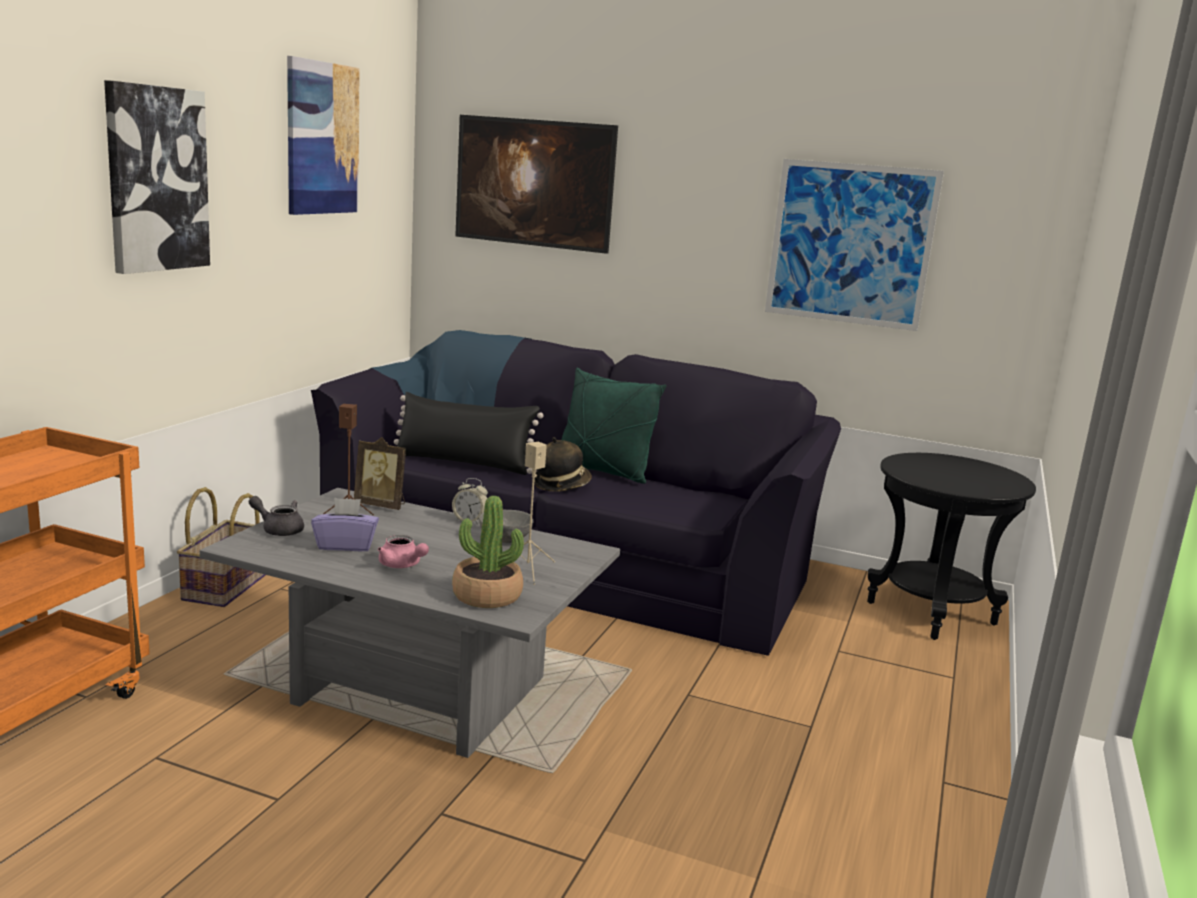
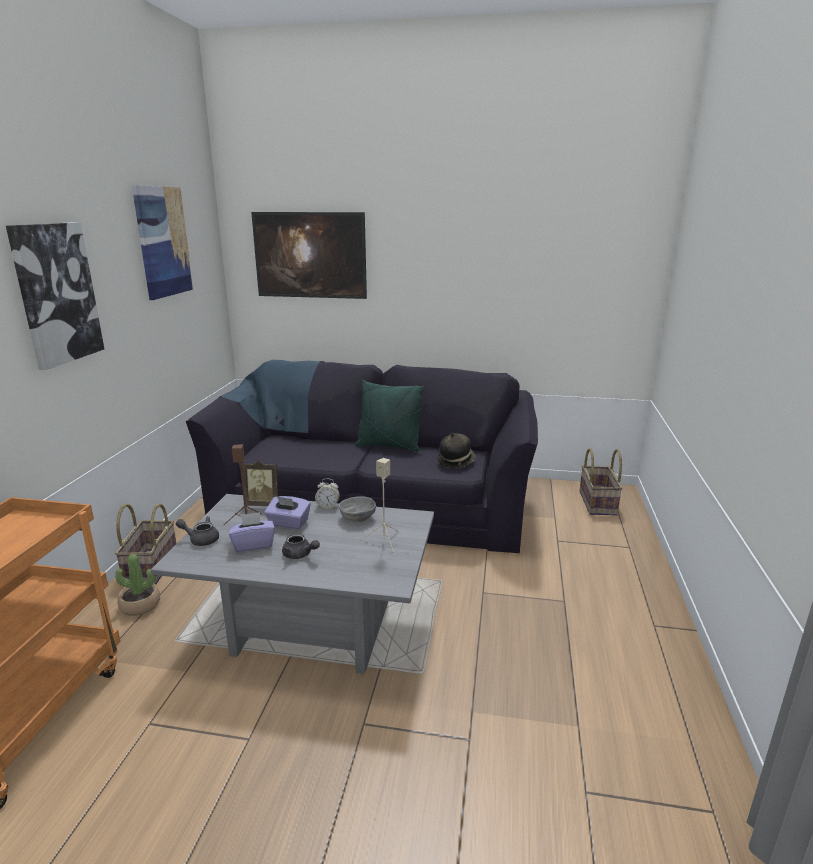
camera: 10 degrees left, 5 degrees up
pink teapot [378,535,429,568] -> grey teapot [282,533,320,559]
black pillow [394,392,544,475] -> none
potted plant [452,496,524,608] -> potted plant moved to [115,554,160,616]
hat [534,437,592,491] -> hat moved to [437,433,476,469]
picture [765,159,944,331] -> none
black side table [867,453,1036,640] -> basket [580,448,622,515]
none -> purple tissue box [264,496,311,529]

